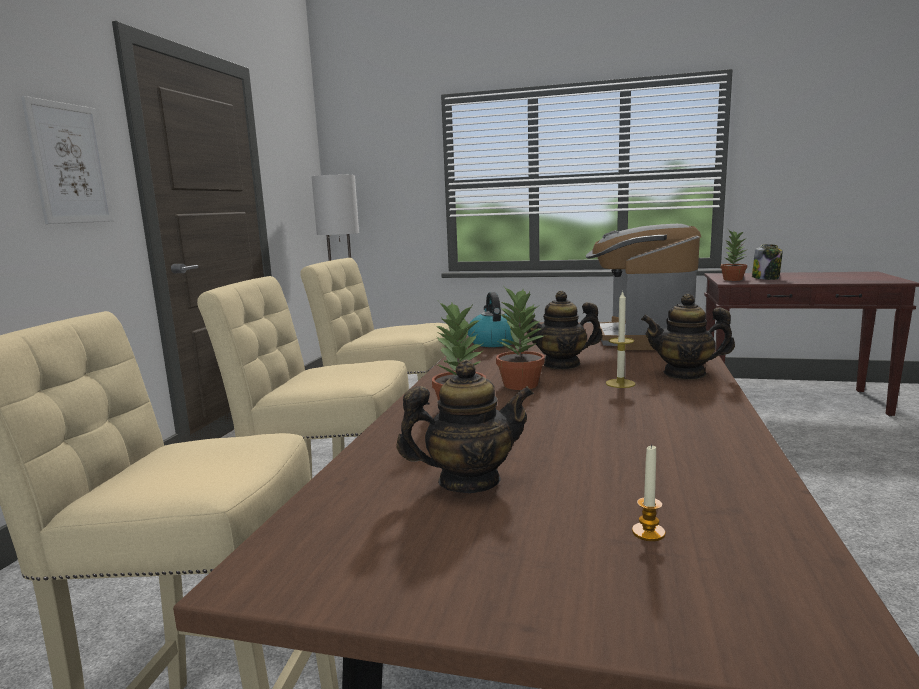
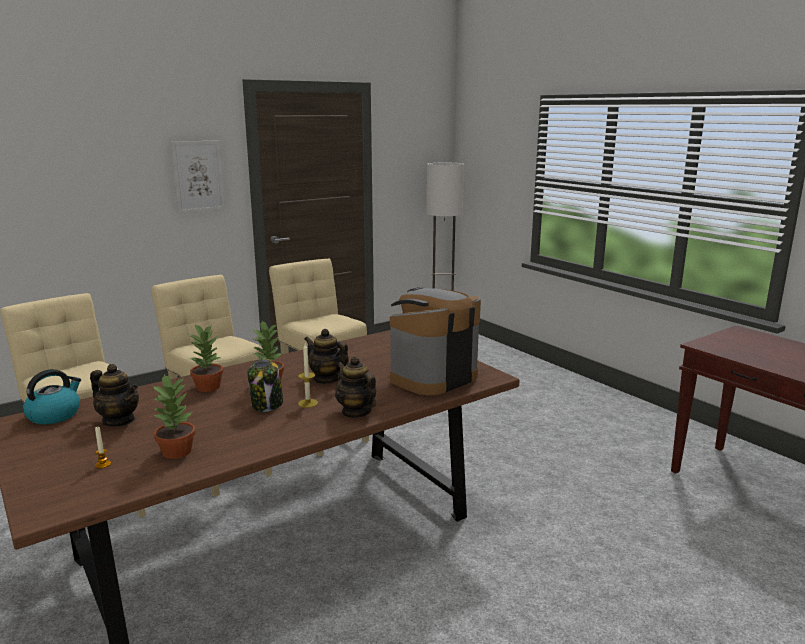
camera: 40 degrees right, 5 degrees up
kettle [468,292,514,347] -> kettle moved to [23,369,81,424]
potted plant [720,231,747,281] -> potted plant moved to [153,374,196,459]
jar [752,244,782,280] -> jar moved to [247,359,283,412]

